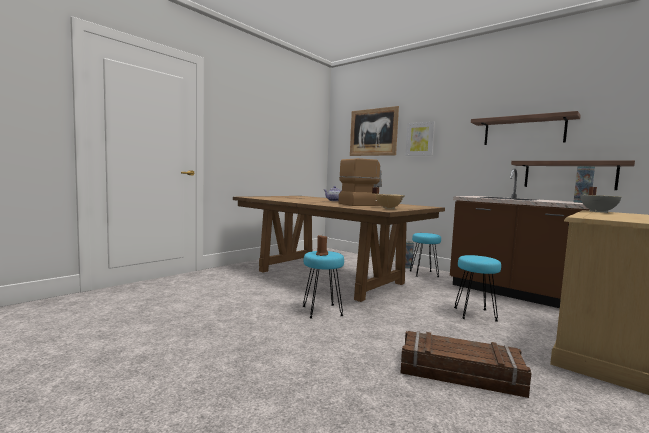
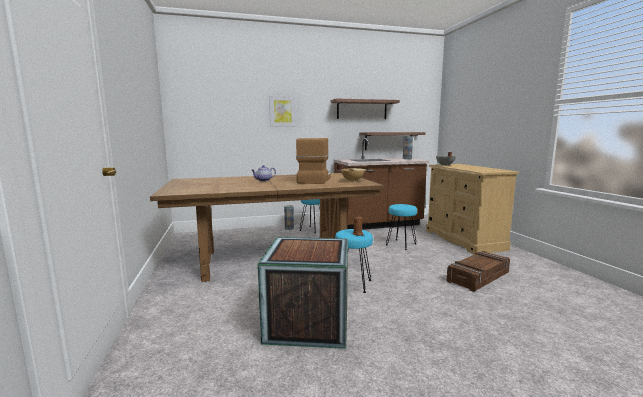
camera: 55 degrees left, 5 degrees up
picture [350,106,399,156] -> none
none -> crate [257,237,348,349]

